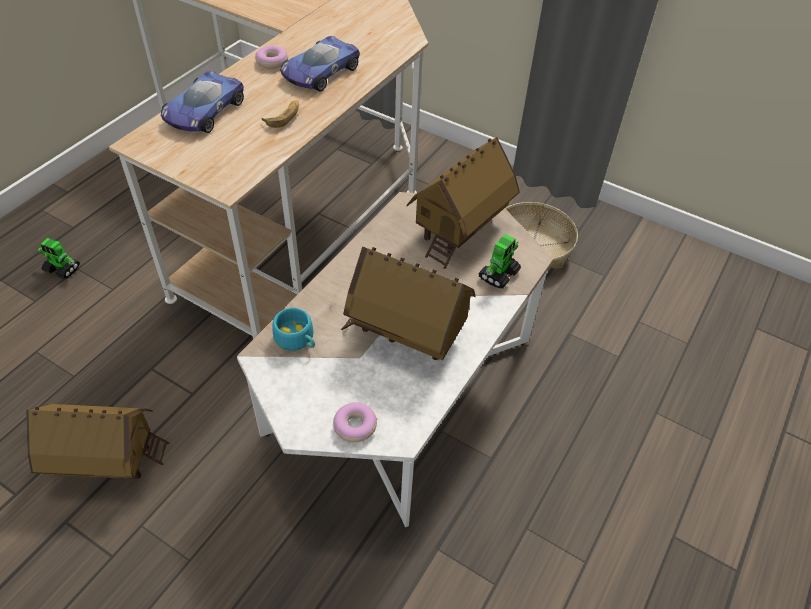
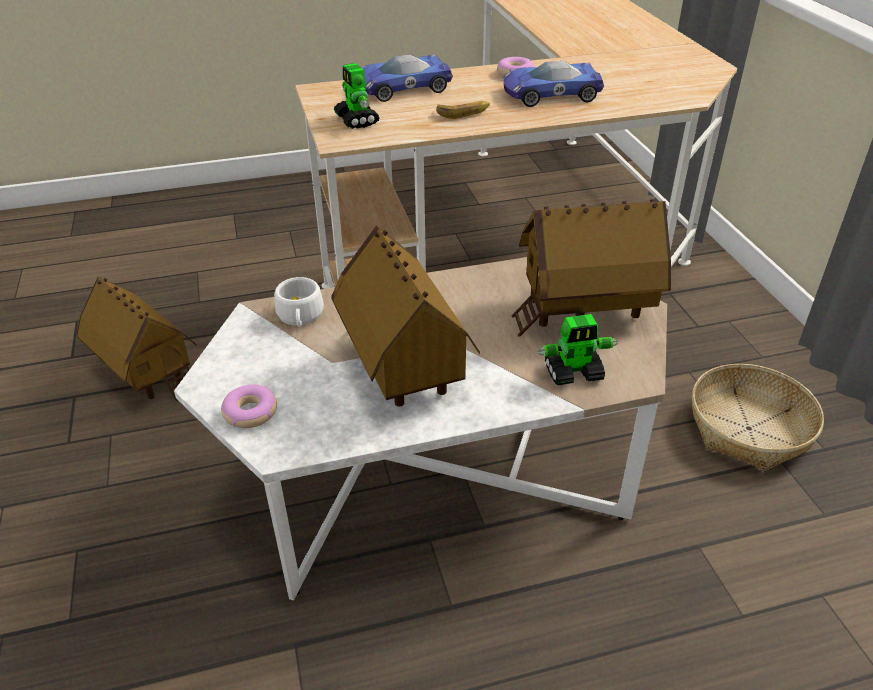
camera: 45 degrees right, 10 degrees down
toy robot [38,238,80,279] -> toy robot moved to [334,63,380,129]
turquoise cup [272,308,315,351] -> white cup [274,277,324,327]

